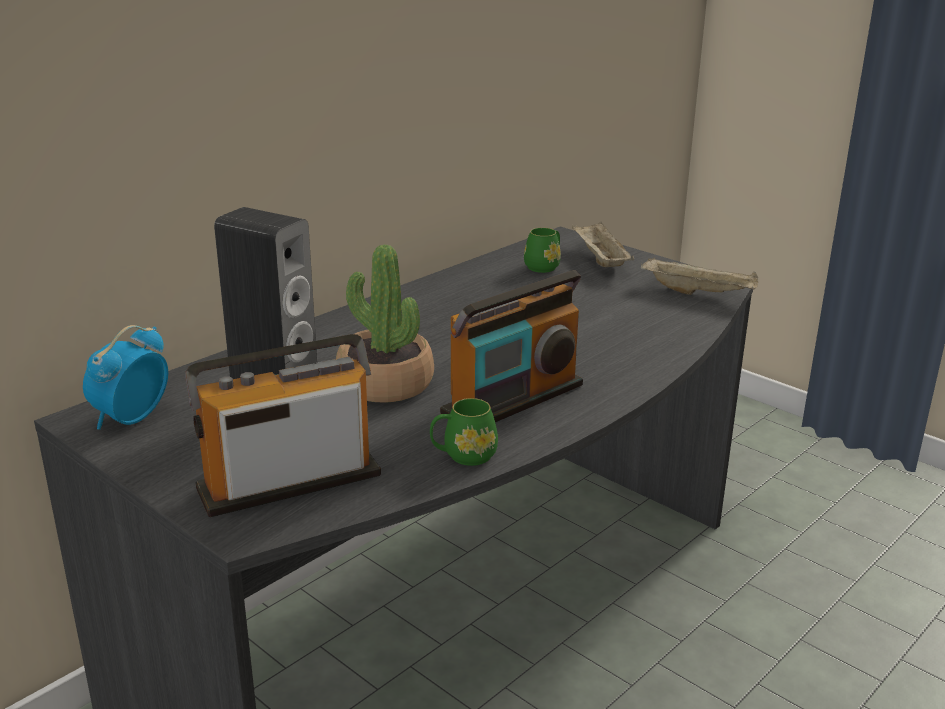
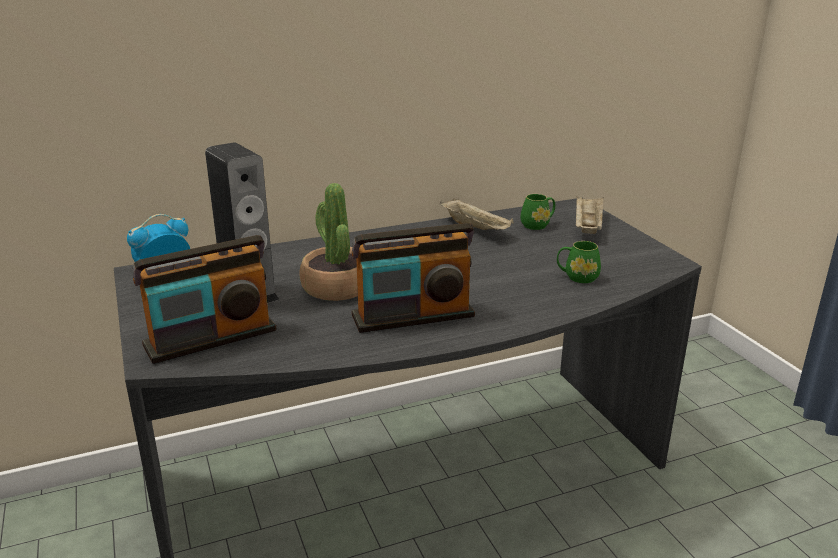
camera: 25 degrees right, 0 degrees up
radio [185,334,381,517] -> radio turned 150 degrees clockwise [133,235,277,364]
green mug [430,398,498,466] -> green mug moved to [557,241,601,283]
beige tray [641,257,758,295] -> beige tray moved to [439,198,514,230]

